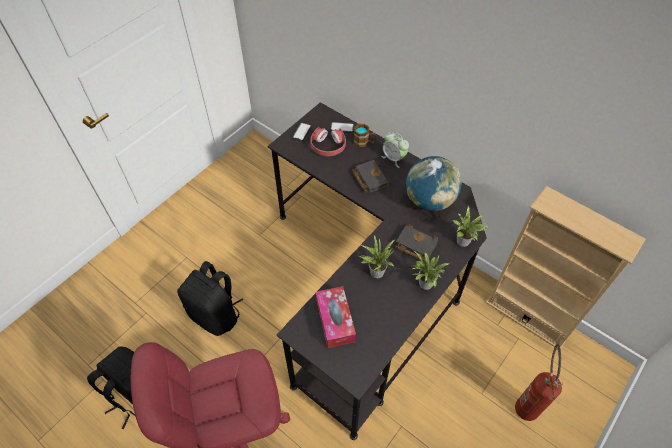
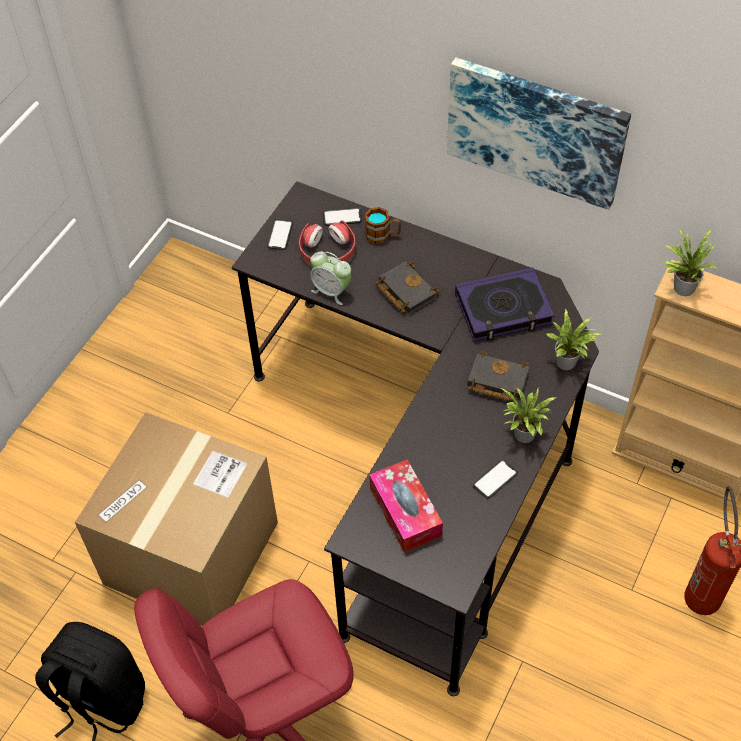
camera: 10 degrees left, 0 degrees up
black backpack [177,261,243,336] -> cardboard box [75,412,278,626]
potted plant [359,236,395,278] -> potted plant moved to [663,228,717,296]
alarm clock [381,132,409,168] -> alarm clock moved to [310,251,351,305]
globe [406,156,462,211] -> book [455,268,555,342]
none -> picture [447,57,631,210]
none -> phone [473,459,518,499]

